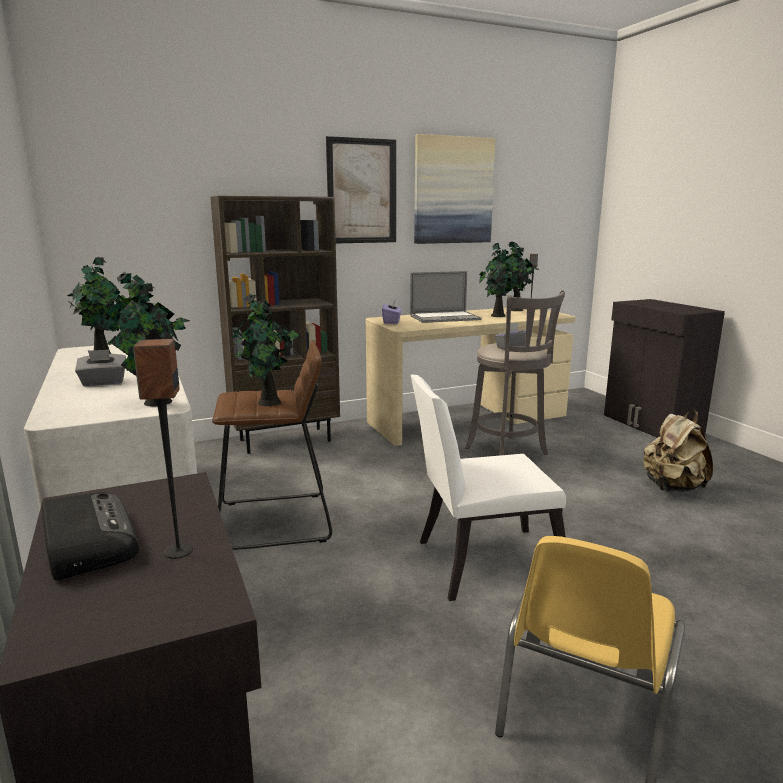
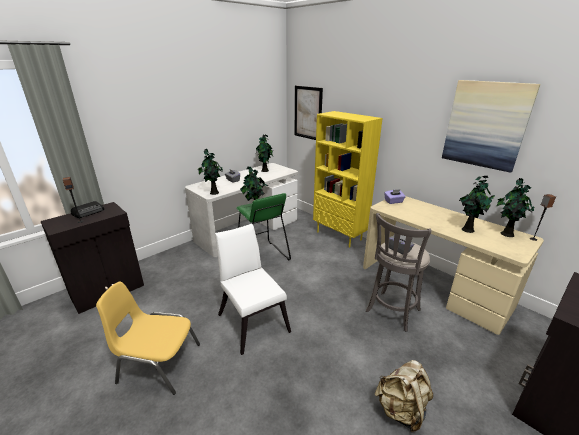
camera: 70 degrees right, 10 degrees up
brown bookcase [210,196,340,454] -> yellow bookcase [313,111,383,247]
brown stool [212,340,332,550] -> green stool [236,193,291,260]
picture [326,136,396,243] -> picture moved to [295,86,323,140]
laptop [410,271,482,323] -> none

